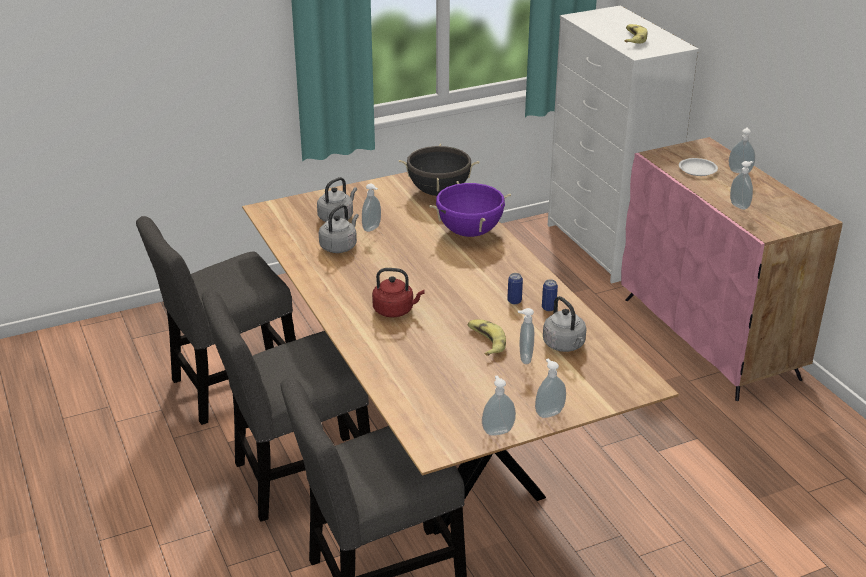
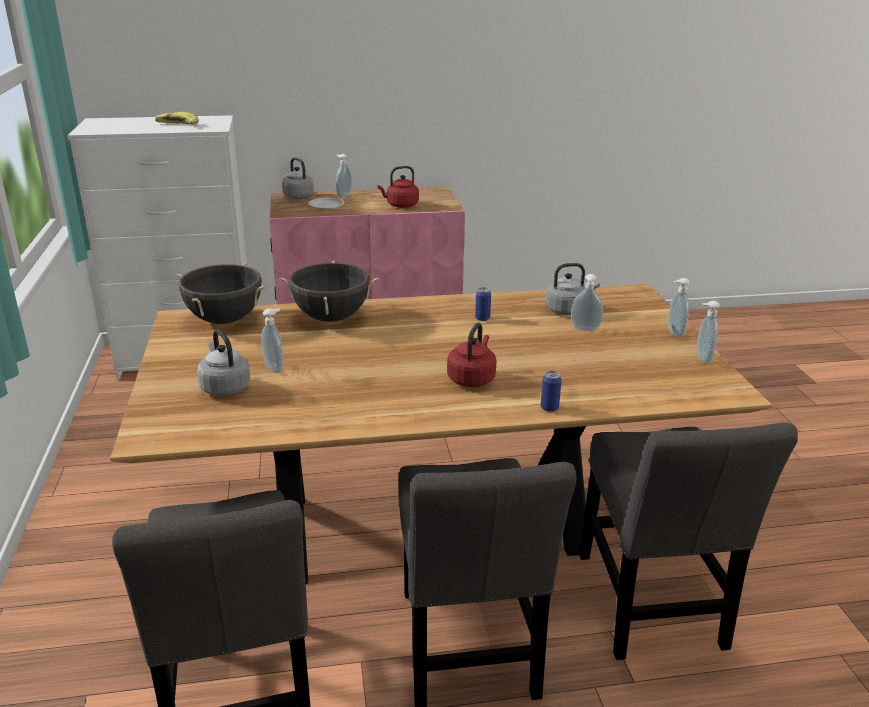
camera: 75 degrees left, 5 degrees down
grey kettle [319,205,359,253] -> grey kettle moved to [282,157,314,199]
purple cooking pot [429,181,511,237] -> black cooking pot [279,260,379,322]
banana [467,319,506,356] -> none
can [542,279,558,311] -> can moved to [541,371,562,412]
soap dispenser [730,161,753,210] -> red kettle [377,166,419,208]

